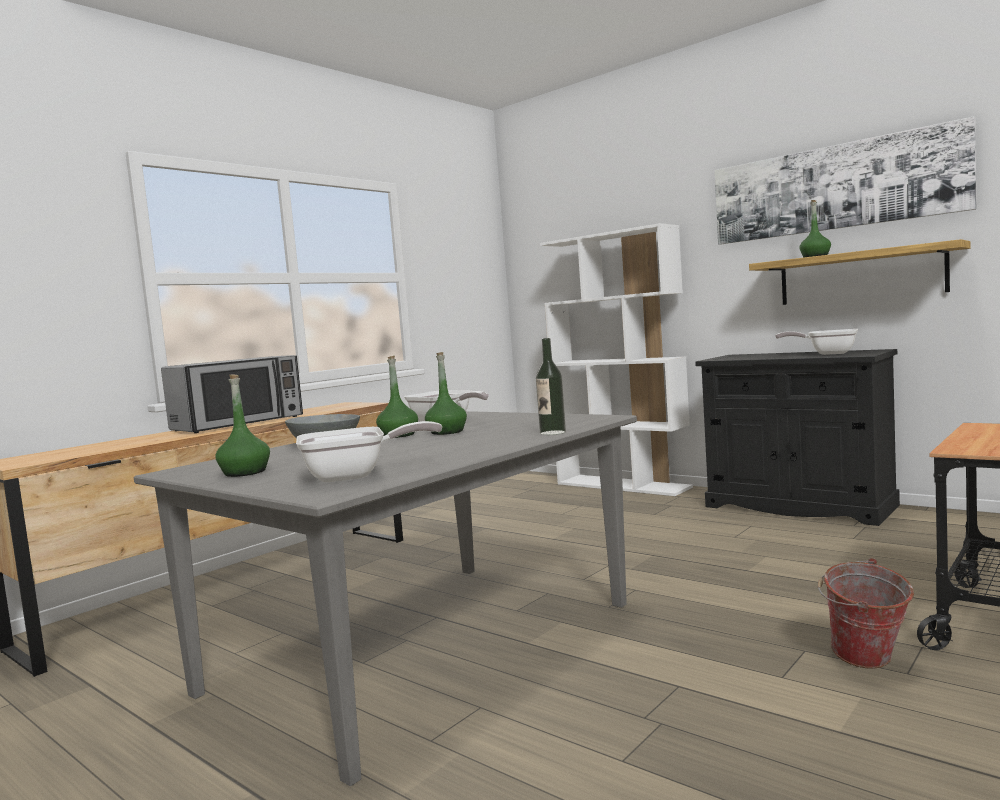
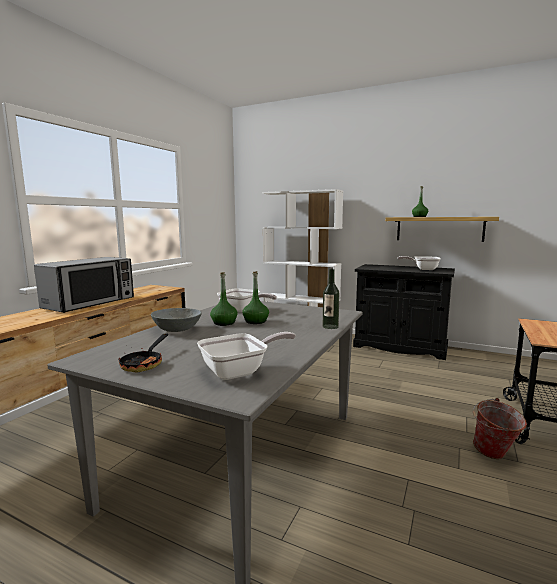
camera: 15 degrees left, 5 degrees up
green bottle [215,375,270,477] -> frying pan [119,333,168,372]
picture [715,116,976,245] -> none

